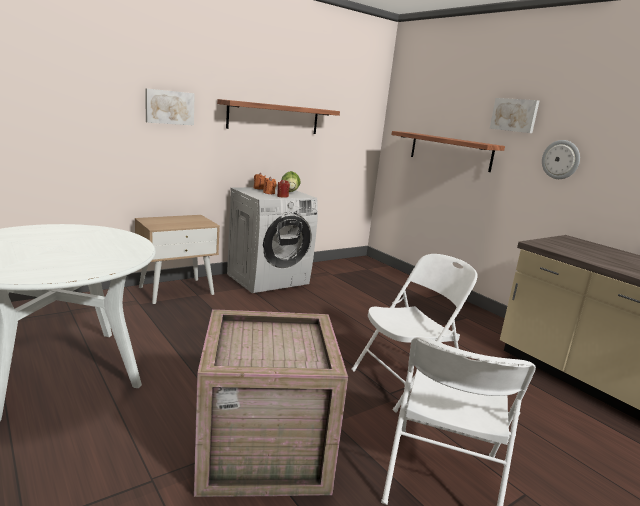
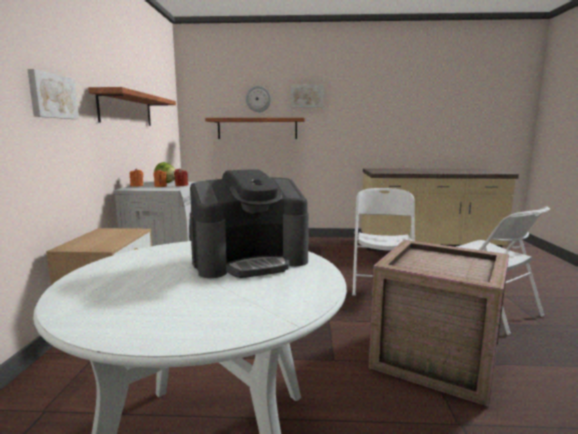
camera: 50 degrees left, 5 degrees down
wall clock [542,140,580,179] -> wall clock moved to [246,86,271,112]
none -> coffee machine [190,169,309,278]

